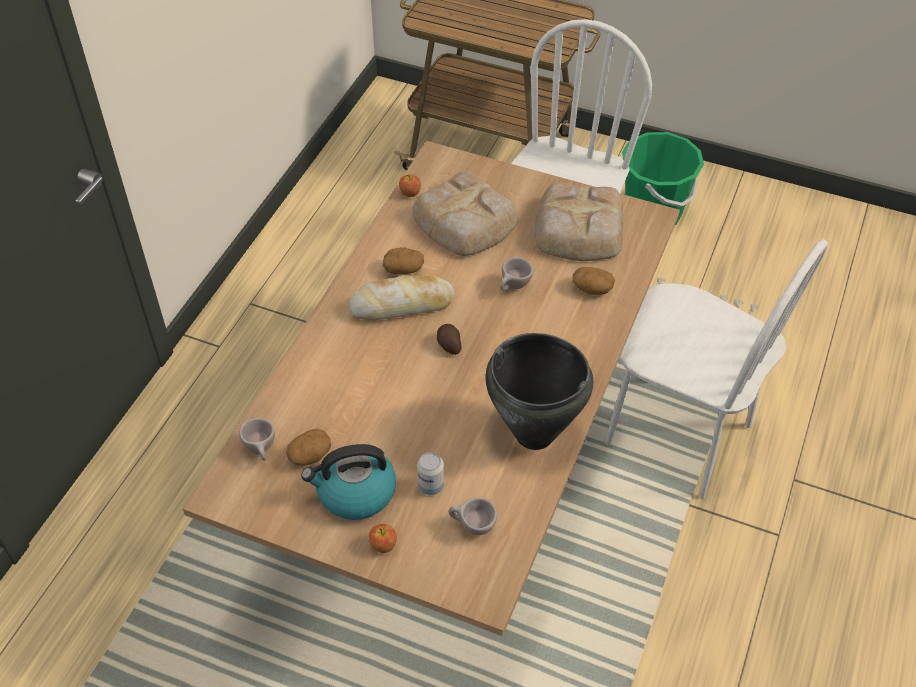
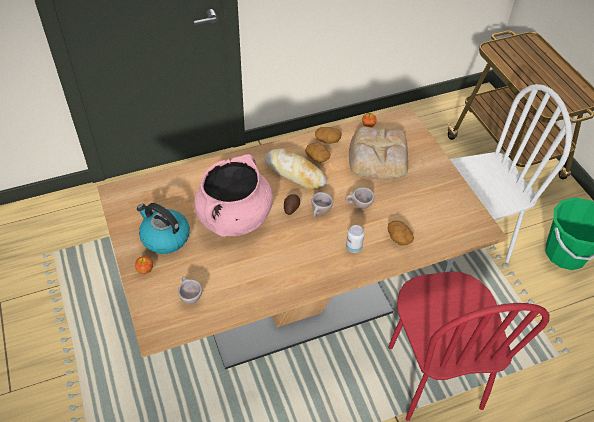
camera: 45 degrees right, 0 degrees up
beige cup [239,418,275,461] -> beige cup moved to [311,192,333,217]
potato [286,428,331,466] -> potato moved to [315,127,342,144]
can [417,452,444,495] -> can moved to [346,225,364,253]
black cooking pot [485,333,593,450] -> none
bread [535,183,624,261] -> none
white chair [605,239,828,499] -> red chair [388,272,550,421]
none -> pink cooking pot [194,154,273,237]

